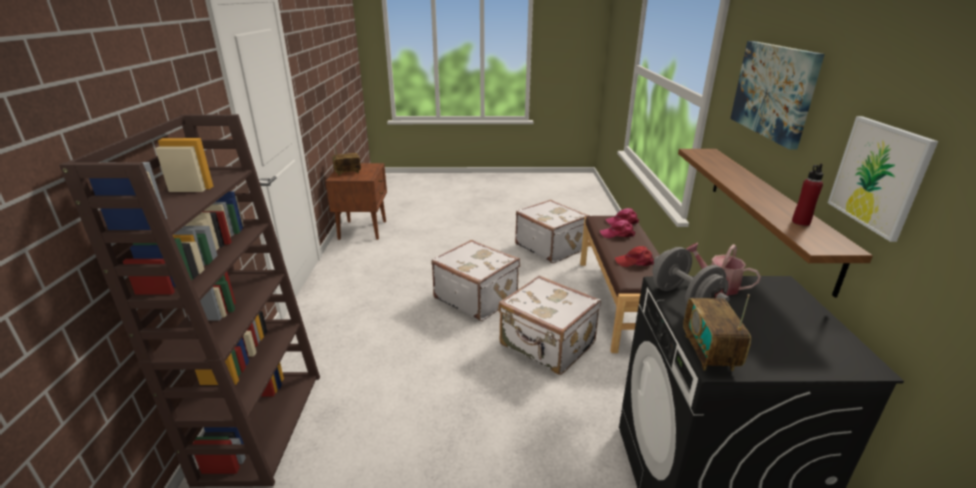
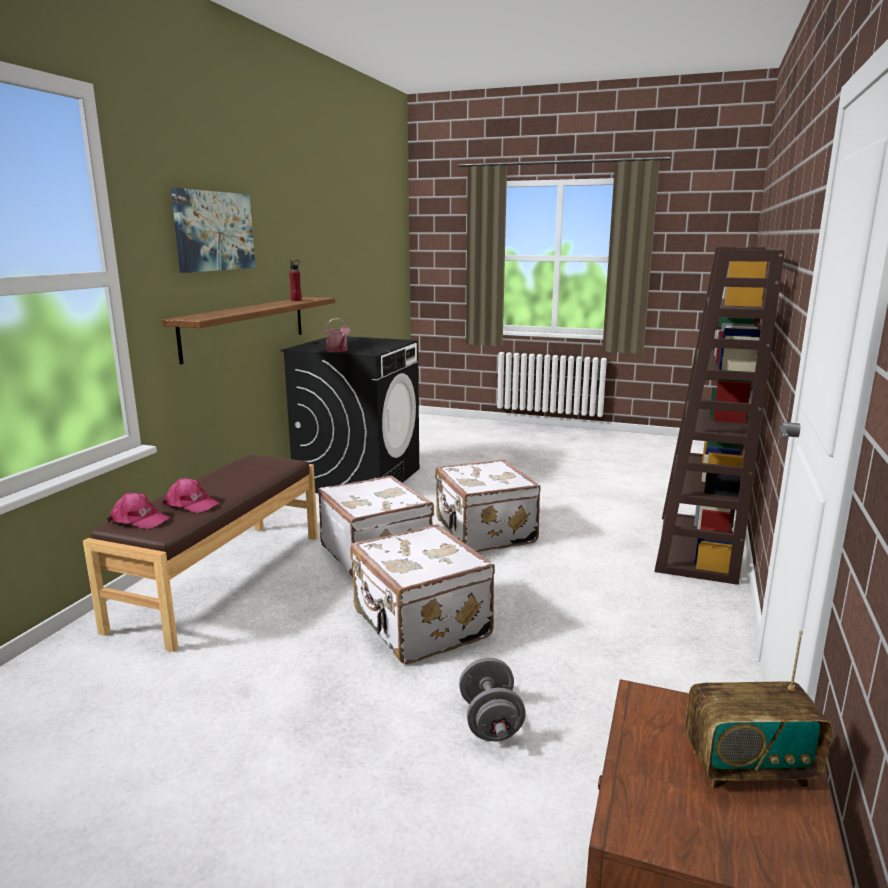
camera: 160 degrees left, 10 degrees down
white suitcase [515,200,590,263] -> white suitcase moved to [435,459,541,552]
red cap [615,246,654,267] -> none
grey dumbbell [653,247,730,305] -> grey dumbbell moved to [459,658,526,741]
radio [683,294,751,371] -> none
picture [828,116,938,242] -> none

